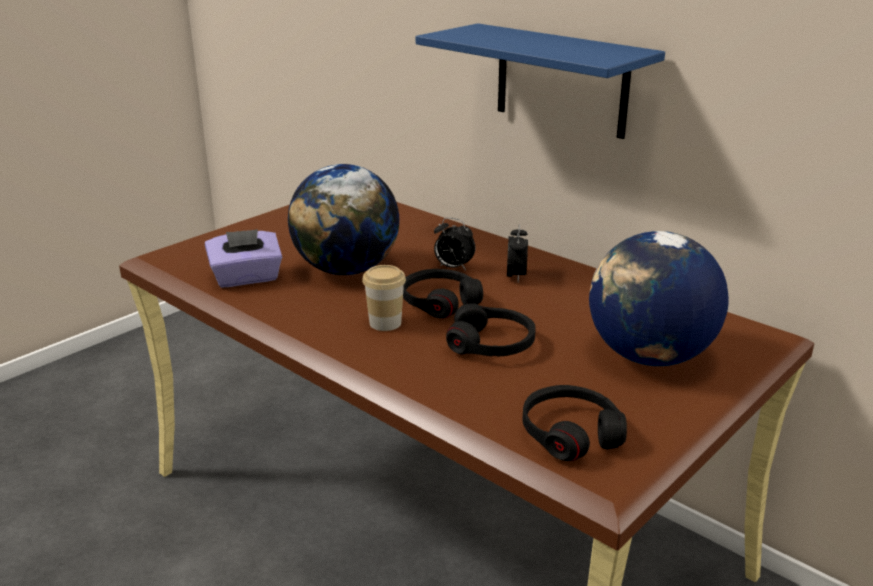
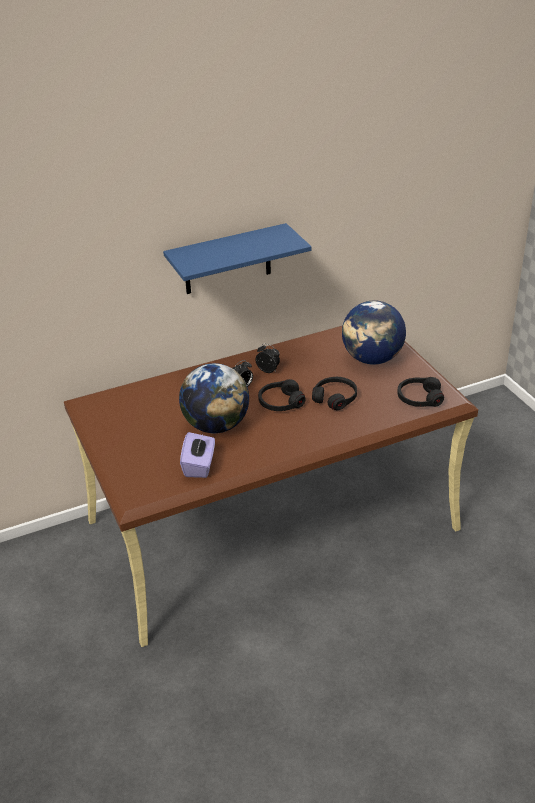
camera: 65 degrees left, 10 degrees up
cup [362,265,406,331] -> none

